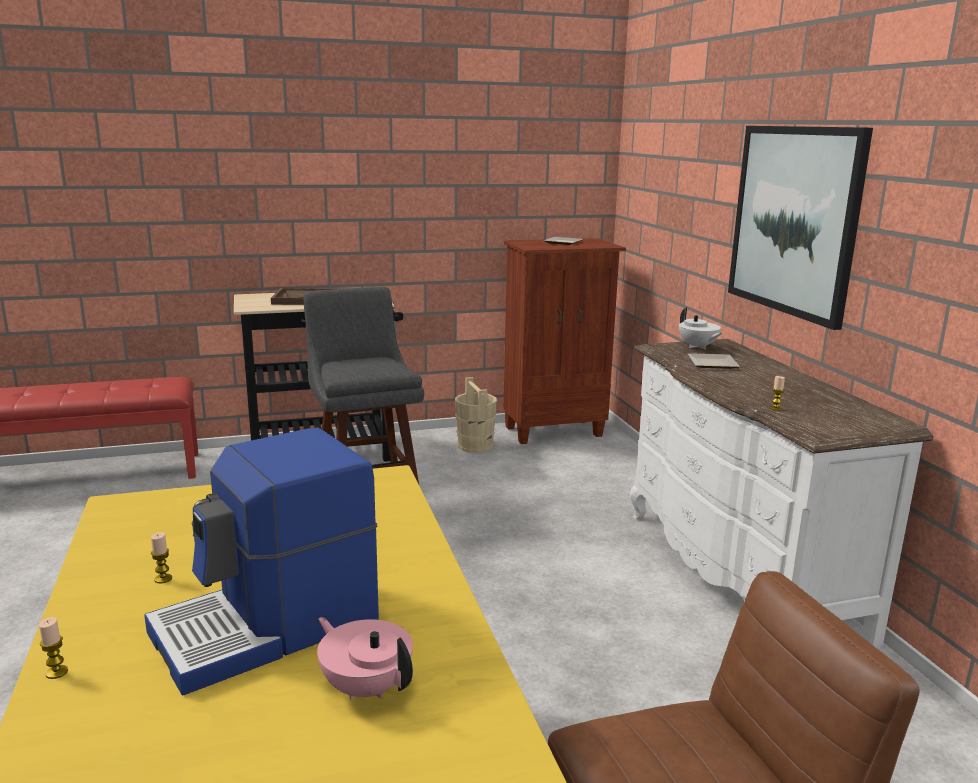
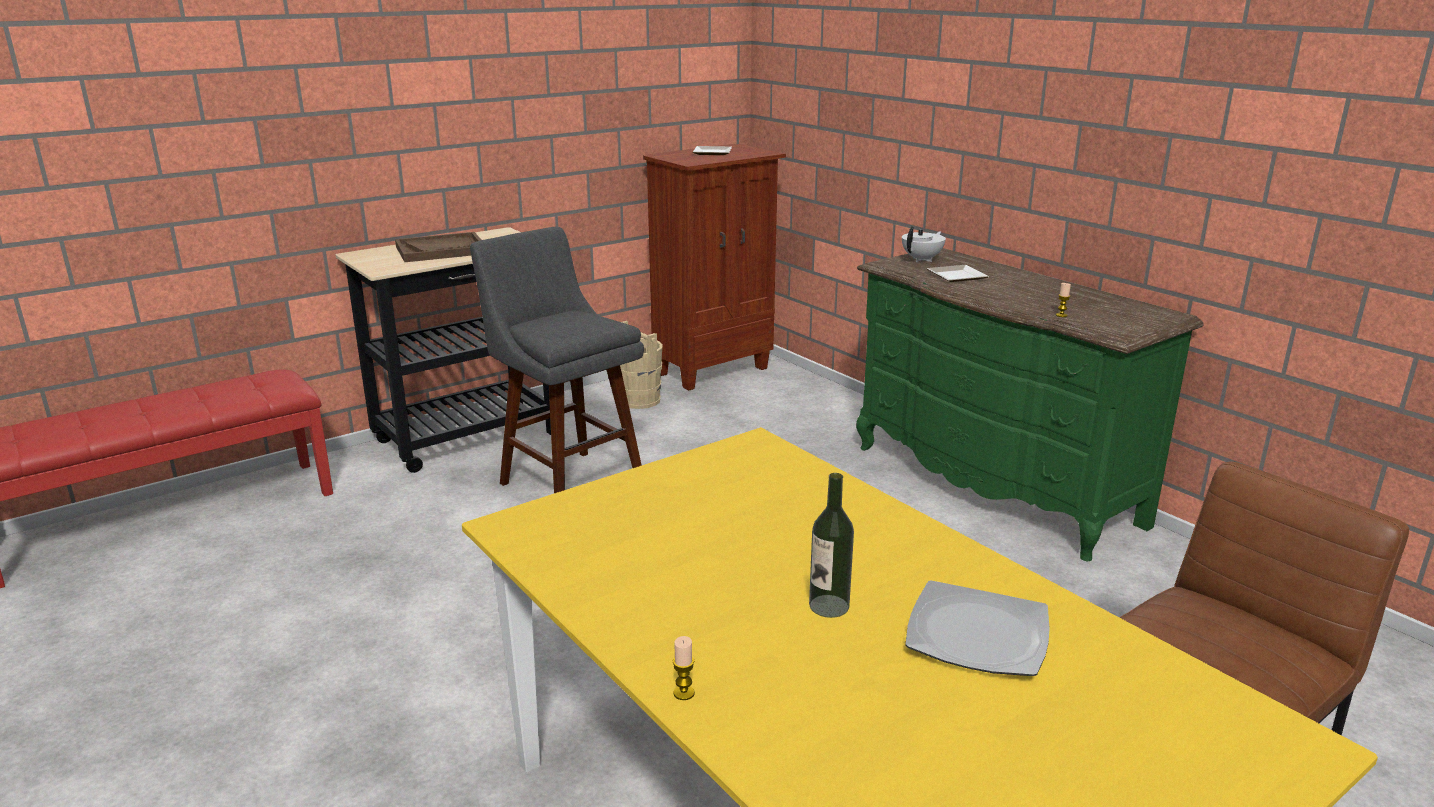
camera: 20 degrees left, 5 degrees up
coffee machine [144,428,379,696] -> bottle [809,473,854,618]
candle [151,532,172,584] -> none
pink teapot [317,617,413,700] -> plate [905,580,1050,676]
white dresser [630,339,933,650] -> green dresser [856,248,1204,562]
white teapot [679,307,723,349] -> white teapot turned 90 degrees counterclockwise [902,226,946,262]
picture [728,126,873,330] -> none

